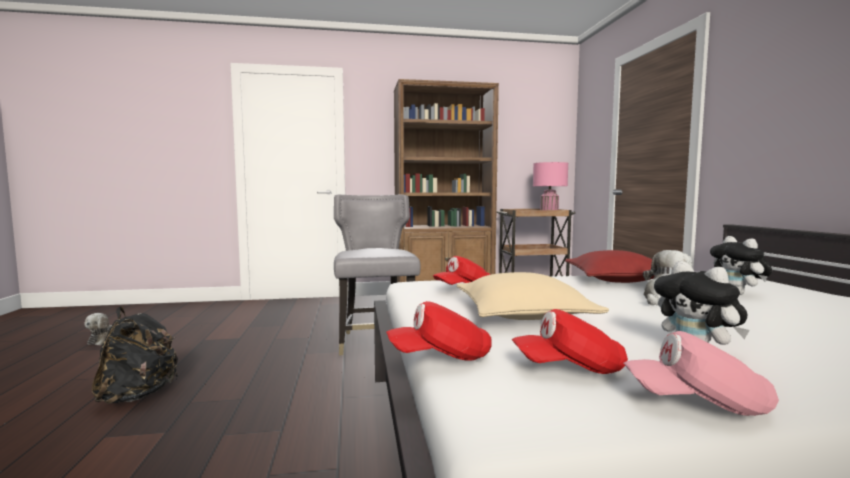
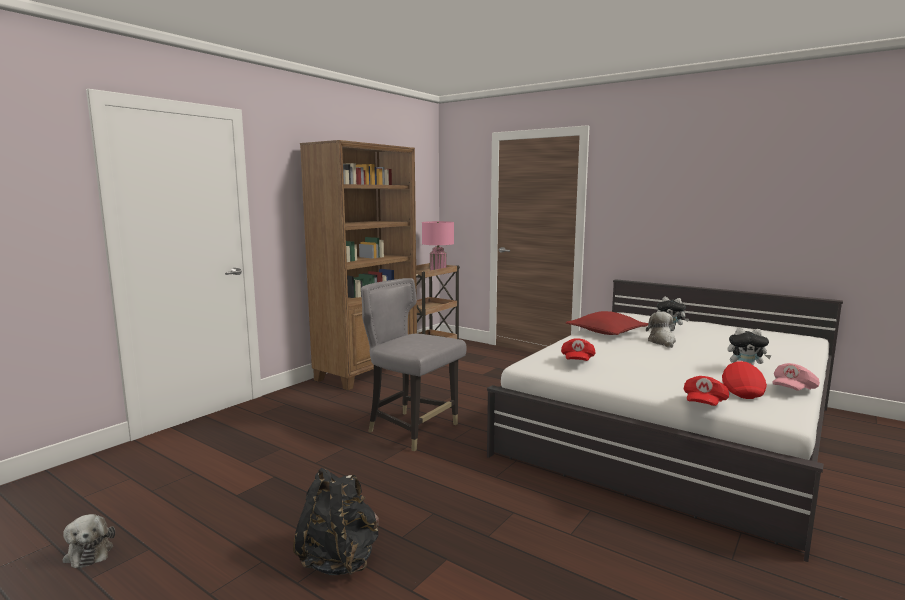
camera: 45 degrees left, 5 degrees up
beige pillow [456,272,609,320] -> none
red cap [512,309,628,374] -> red cap turned 150 degrees clockwise [722,361,767,399]

